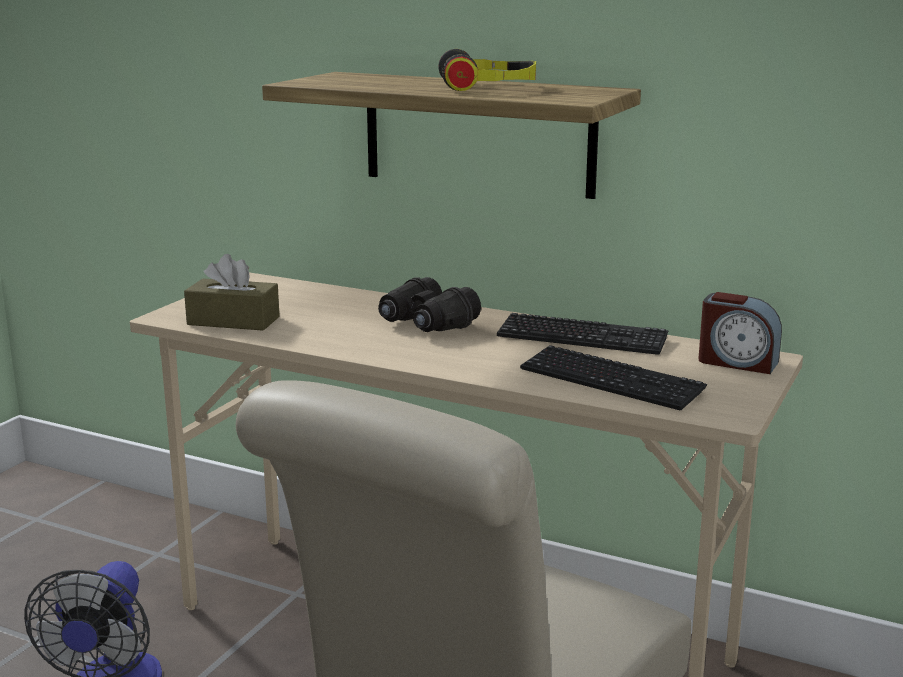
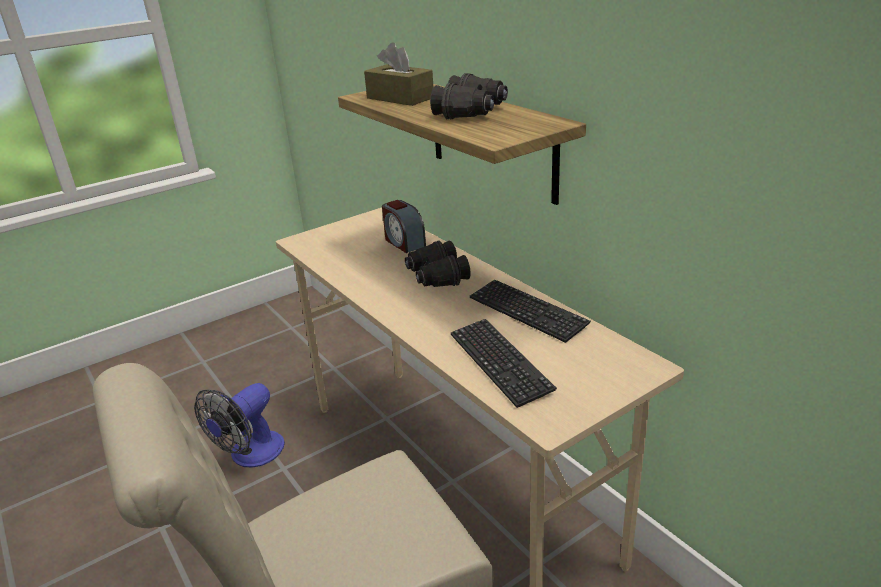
camera: 30 degrees right, 10 degrees up
brown tissue box [184,254,280,331] -> brown tissue box moved to [364,42,433,106]
headphones [438,49,536,91] -> black binoculars [430,73,508,119]
alarm clock [698,292,782,374] -> alarm clock moved to [382,200,426,253]

